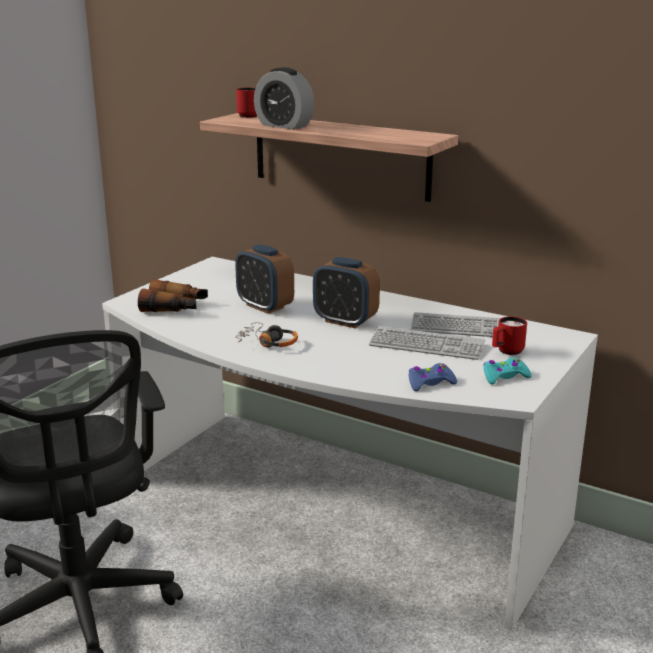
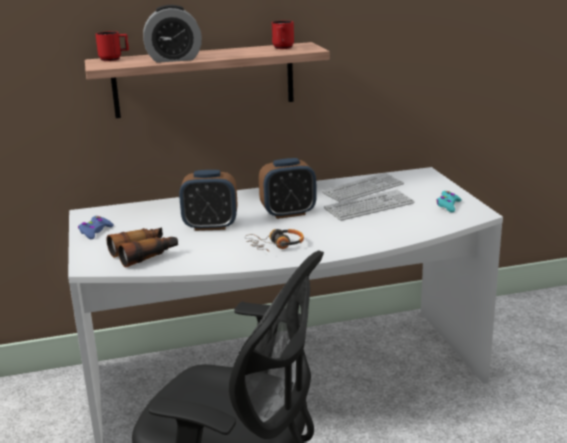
camera: 45 degrees left, 0 degrees up
blue game controller [408,363,457,391] -> blue game controller moved to [78,216,114,239]
red mug [492,316,527,355] -> red mug moved to [272,20,294,49]

